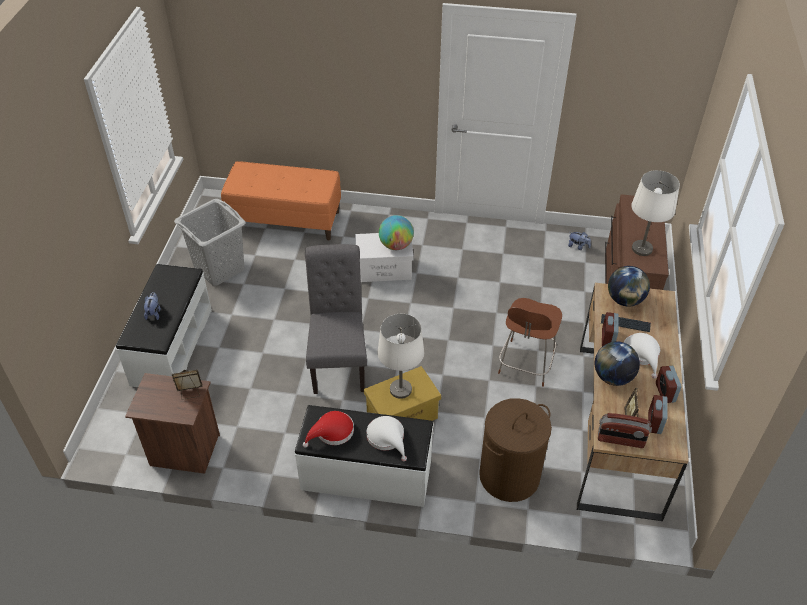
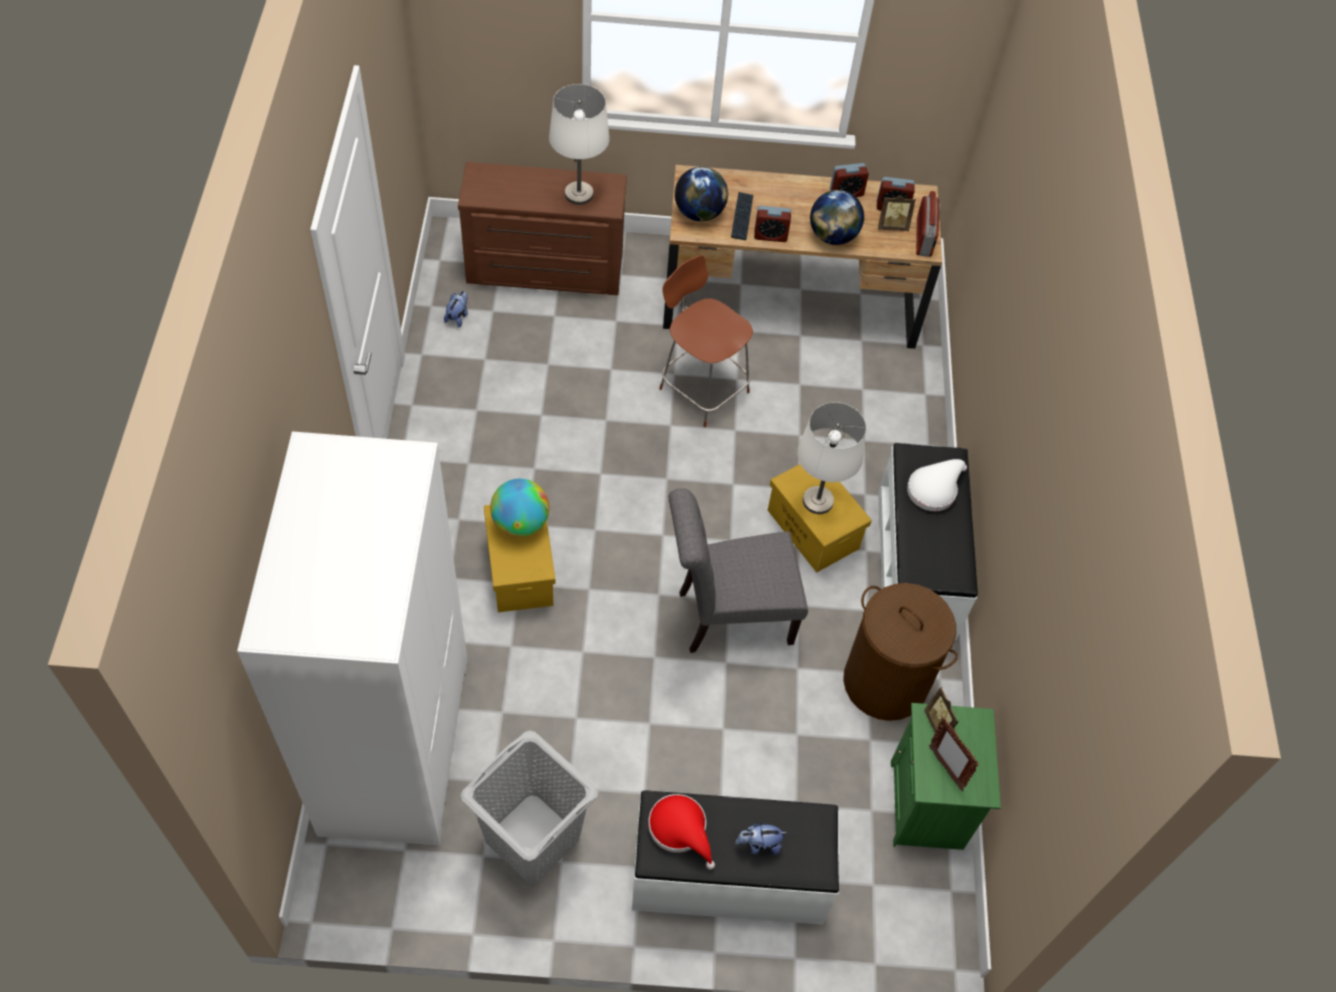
camera: 100 degrees left, 10 degrees up
brown nightstand [125,373,220,474] -> green nightstand [891,703,1001,850]
orange bench [221,161,341,240] -> white wardrobe [237,431,468,846]
red hat [303,411,354,448] -> red hat moved to [648,794,715,869]
white storage box [355,233,413,282] -> yellow storage box [484,505,555,612]
brown laundry basket [479,398,552,502] -> brown laundry basket moved to [843,583,958,721]
brown chair [498,298,562,387] -> brown chair turned 150 degrees counterclockwise [659,255,753,427]
white hat [624,333,660,379] -> none
none -> picture frame [929,717,979,791]

